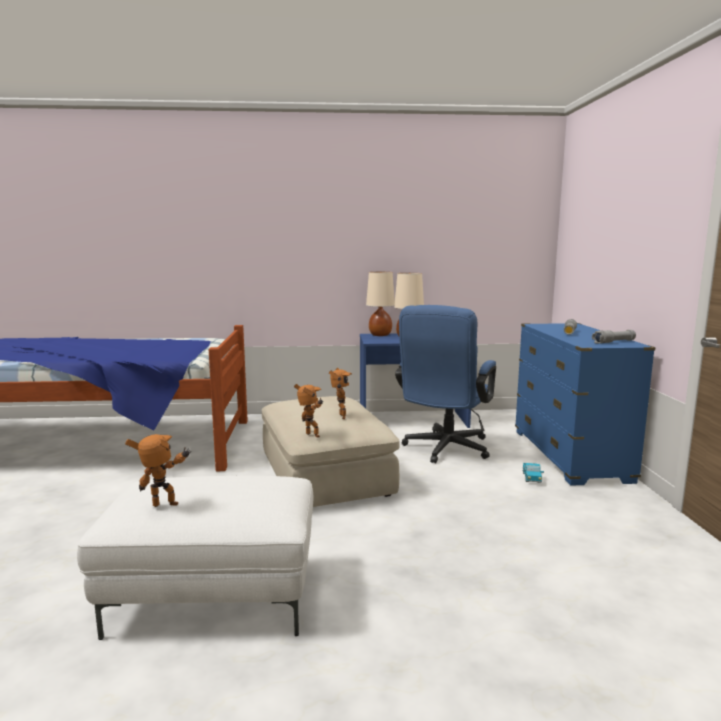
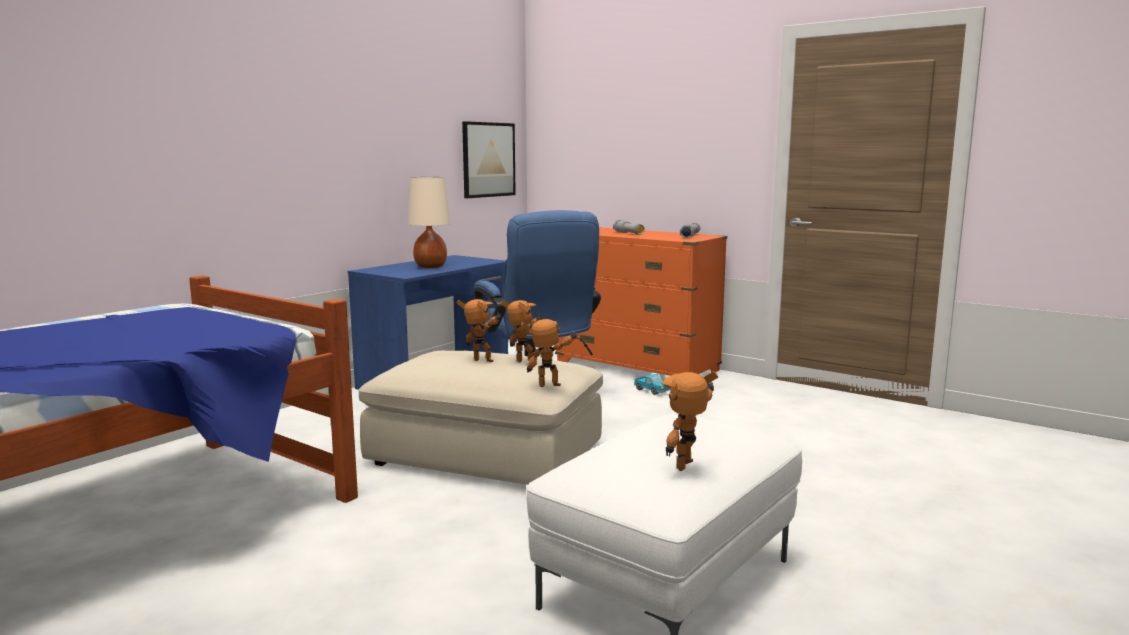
camera: 50 degrees left, 0 degrees up
beige table lamp [366,272,395,336] -> none
blue dresser [515,323,655,486] -> orange dresser [555,227,727,376]
none -> toy robot [456,299,502,362]
none -> picture [462,121,516,198]

